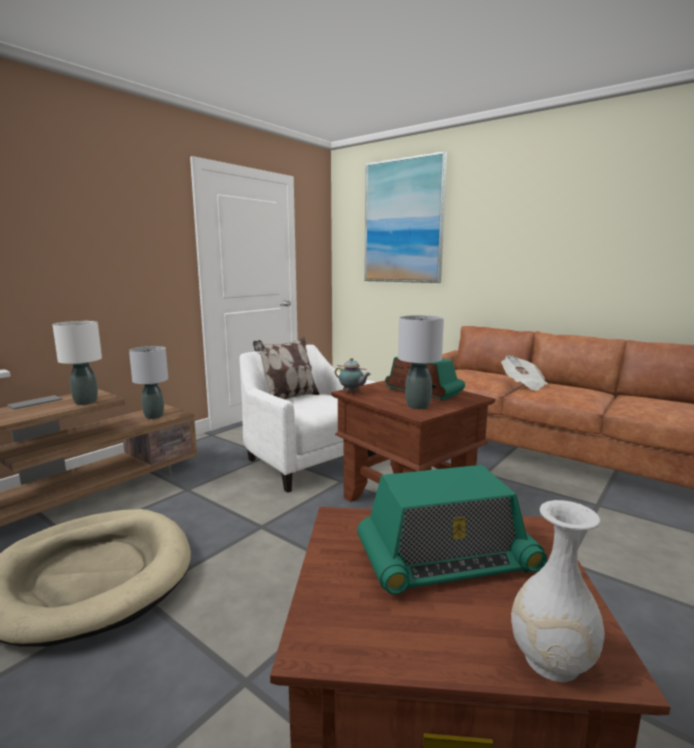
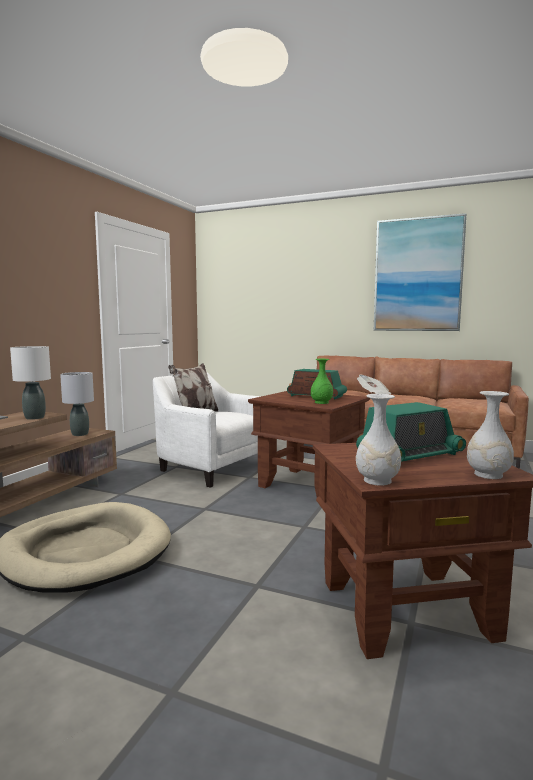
camera: 15 degrees left, 5 degrees down
teapot [335,358,371,393] -> none
picture [364,151,447,283] -> picture moved to [374,213,467,331]
grey table lamp [398,315,444,409] -> green vase [311,359,333,404]
none -> white vase [356,394,401,486]

